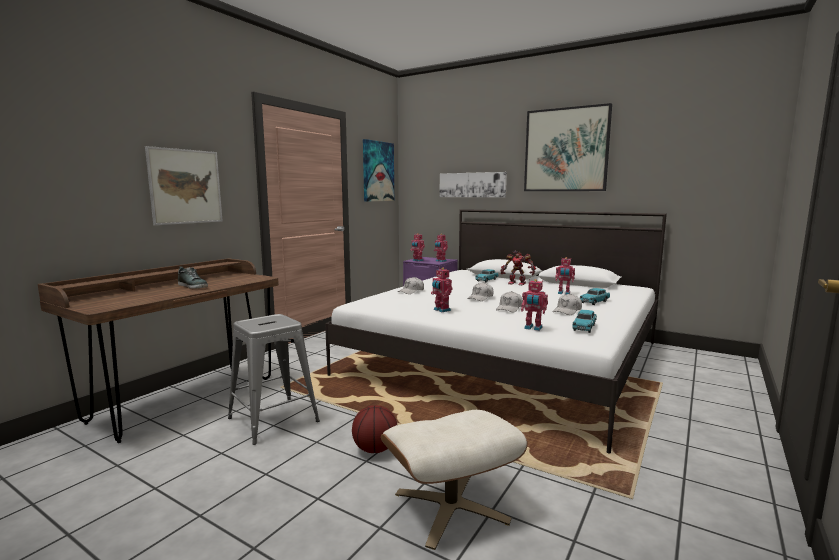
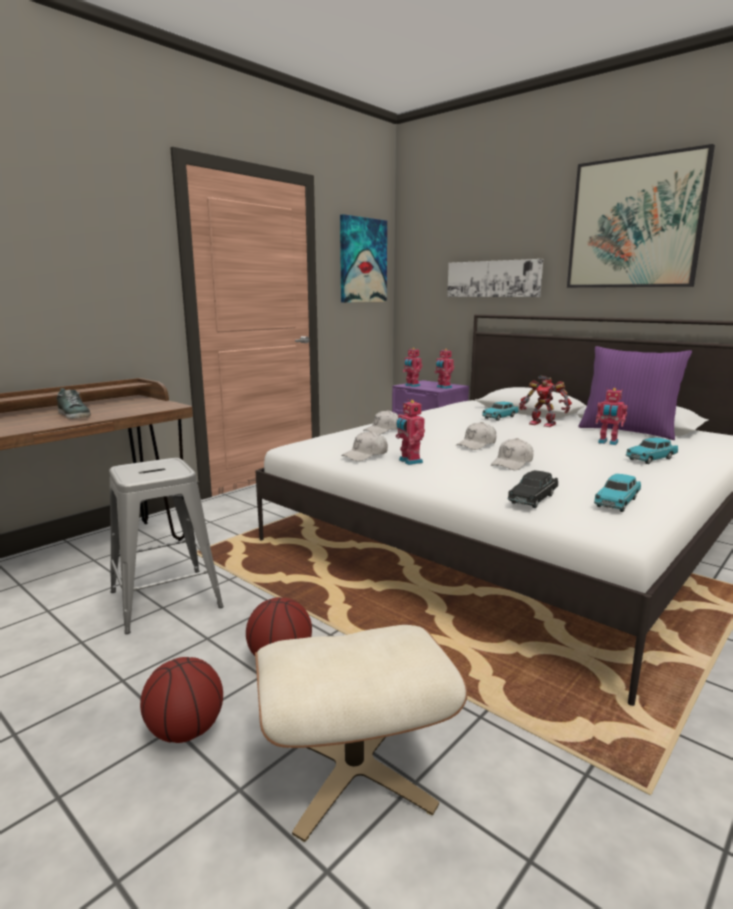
camera: 10 degrees right, 5 degrees up
picture [145,146,223,225] -> none
toy robot [521,279,548,331] -> black toy car [508,470,558,508]
white cap [553,294,582,315] -> white cap moved to [341,431,388,461]
none -> basketball [140,657,223,743]
none -> purple pillow [578,346,692,440]

